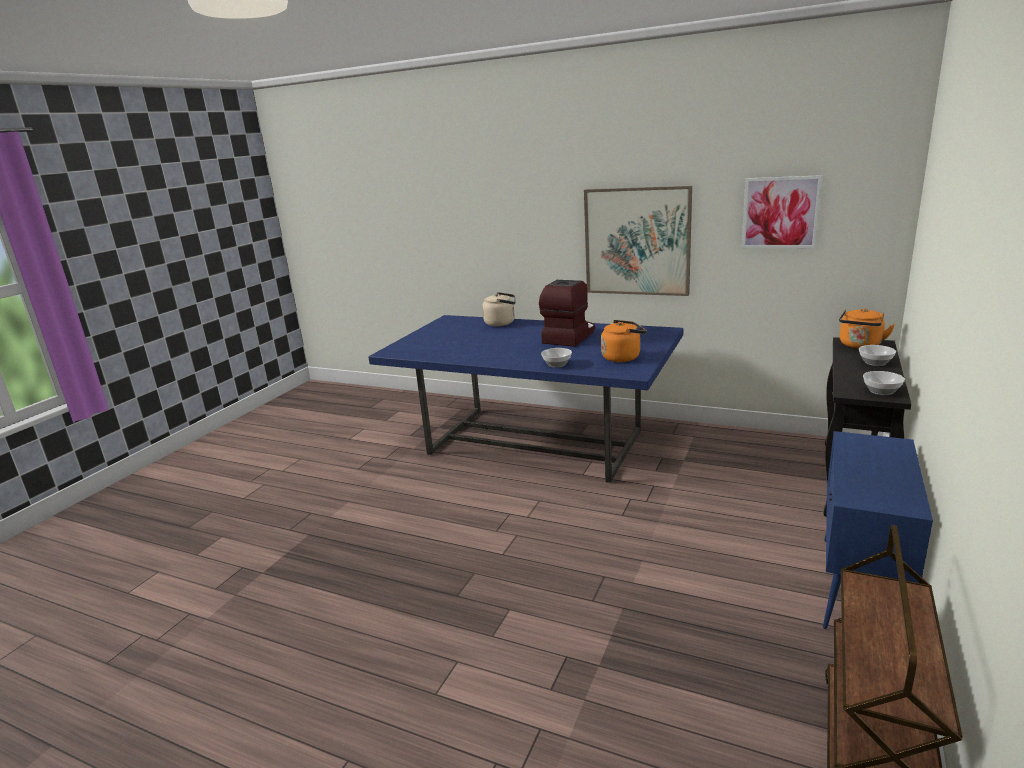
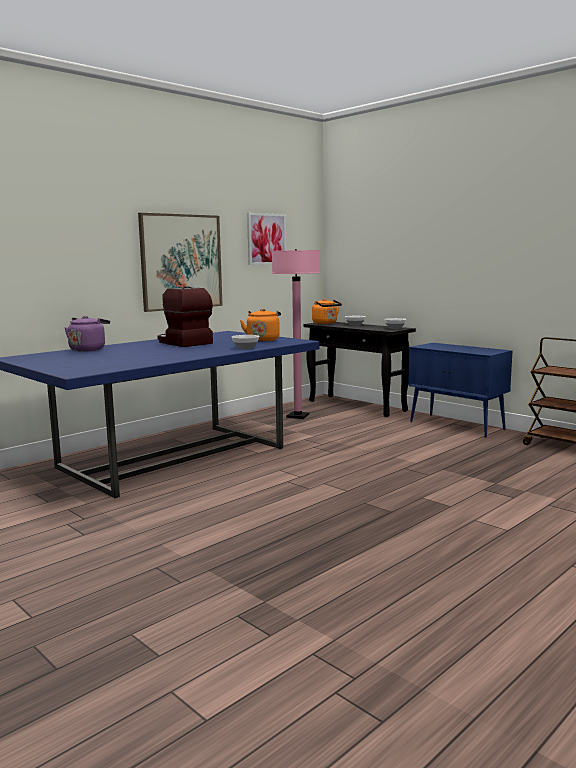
camera: 70 degrees left, 10 degrees down
beige kettle [482,292,516,326] -> purple kettle [65,316,110,352]
none -> pink floor lamp [272,249,321,419]

